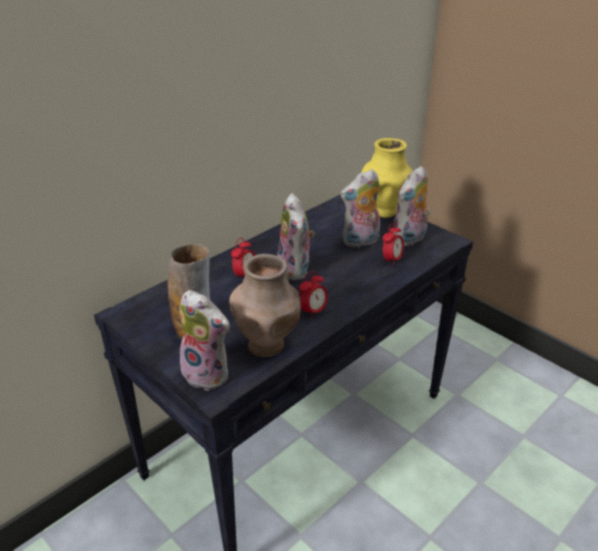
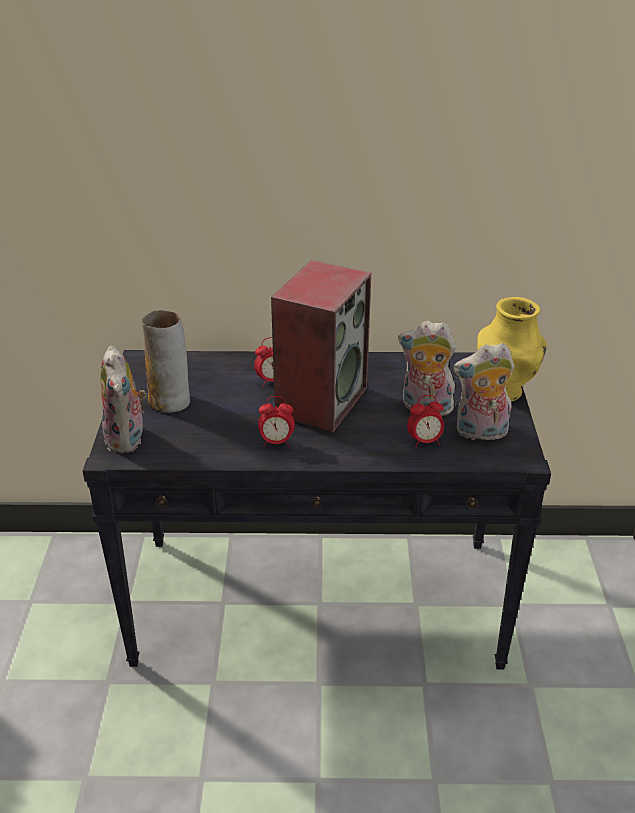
camera: 45 degrees right, 0 degrees up
brown vase [229,254,301,357] -> none
plush toy [277,193,315,281] -> speaker [271,260,371,432]

